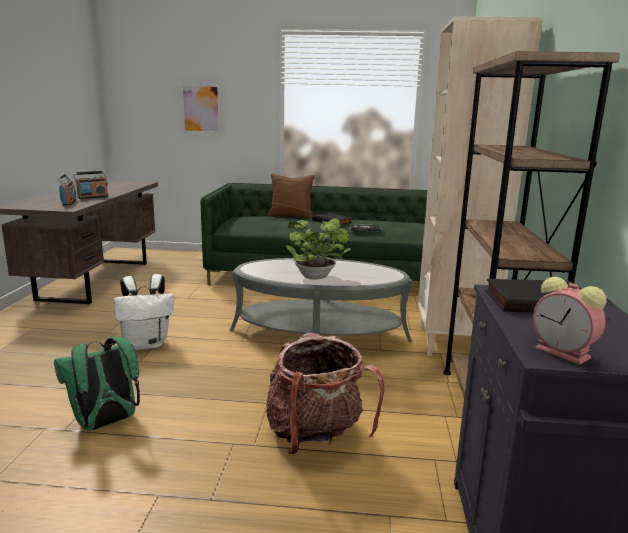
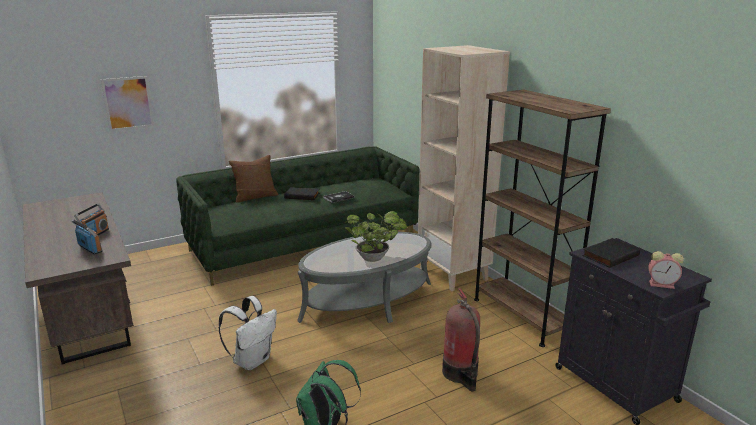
camera: 35 degrees left, 5 degrees up
backpack [266,333,385,454] -> fire extinguisher [442,288,480,391]

